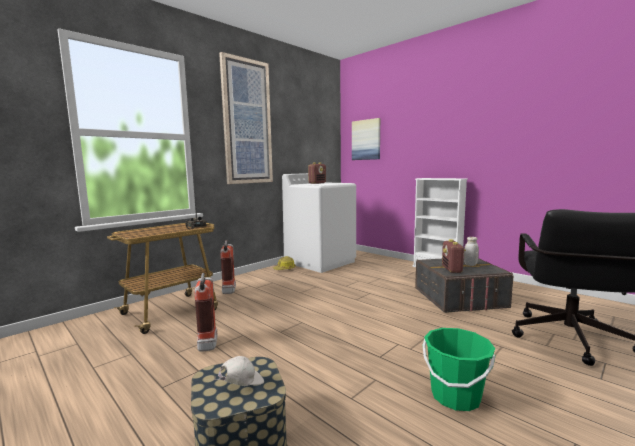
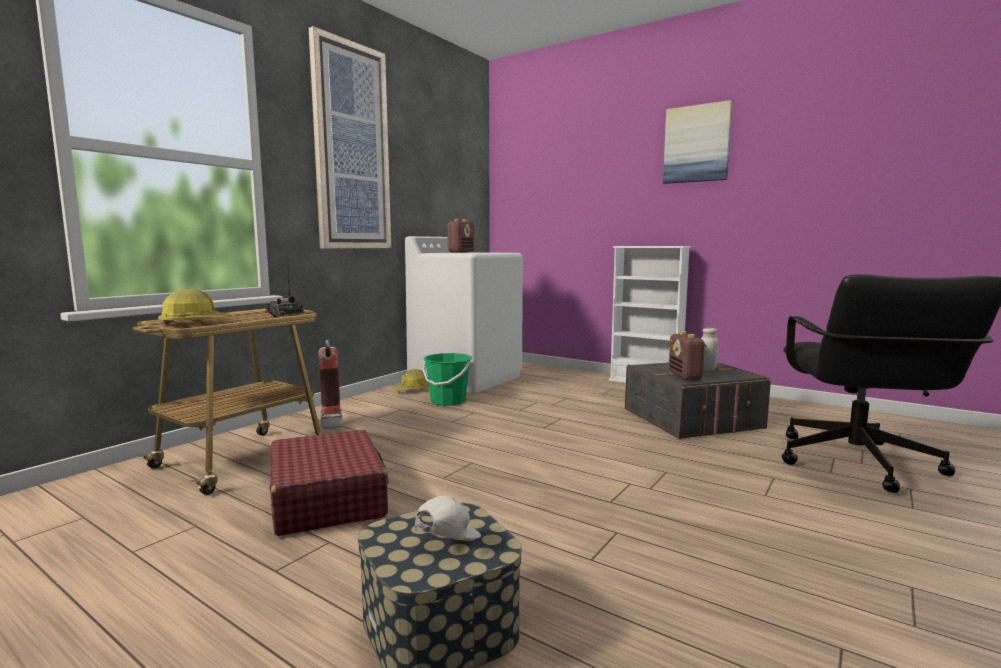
camera: 10 degrees left, 0 degrees up
fire extinguisher [194,273,217,352] -> red suitcase [269,430,389,536]
picture [352,118,380,160] -> picture moved to [663,100,732,184]
green bucket [423,328,495,411] -> green bucket moved to [423,353,472,406]
none -> hard hat [158,289,230,325]

